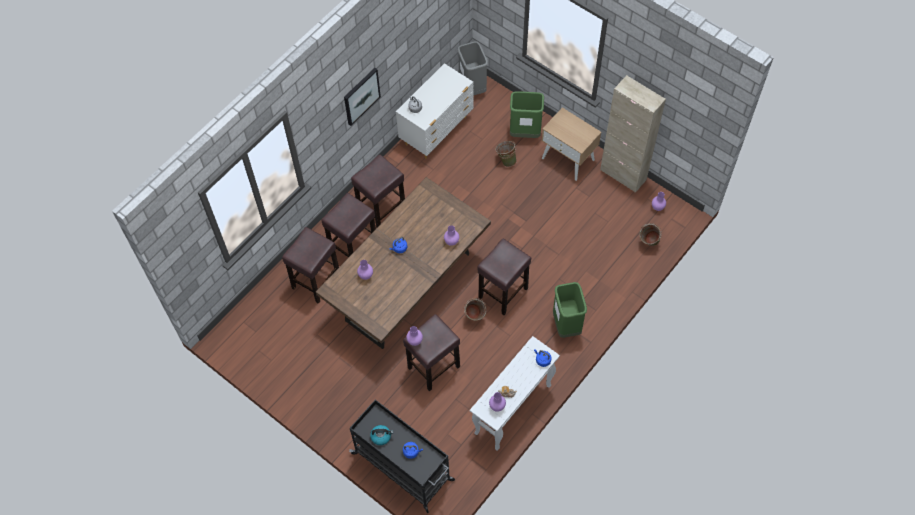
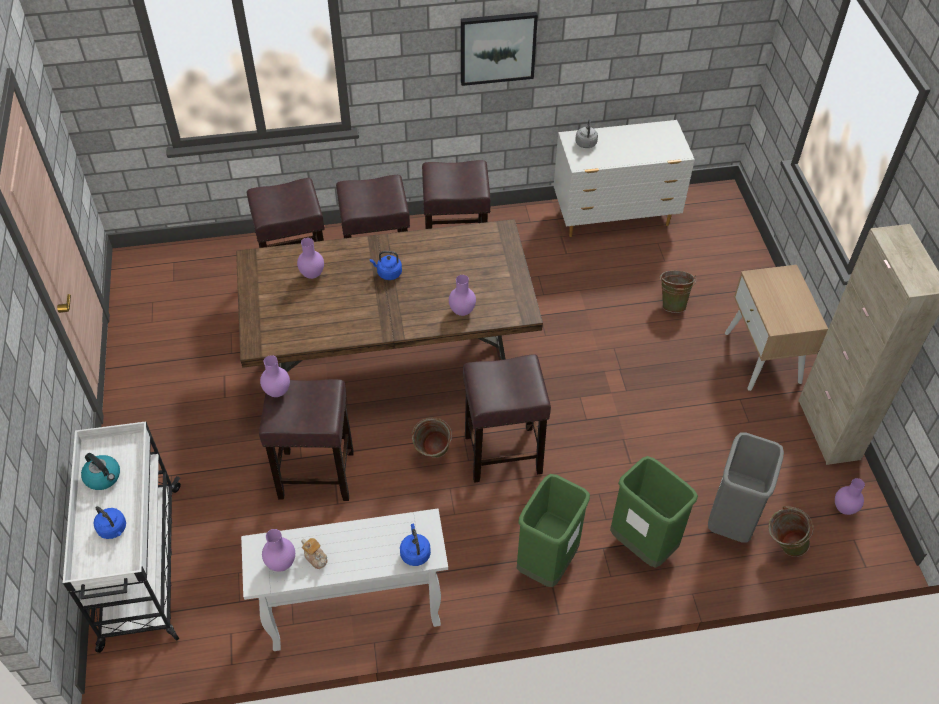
camera: 40 degrees right, 10 degrees down
black cart [349,399,455,513] -> white cart [63,421,181,653]
grey trash can [458,41,488,96] -> grey trash can moved to [708,433,784,543]
green trash can [510,91,544,138] -> green trash can moved to [610,456,698,568]

